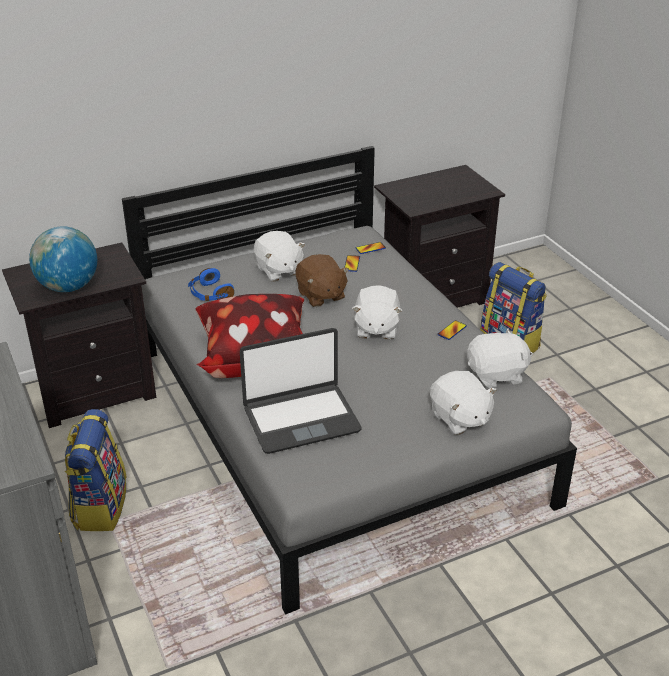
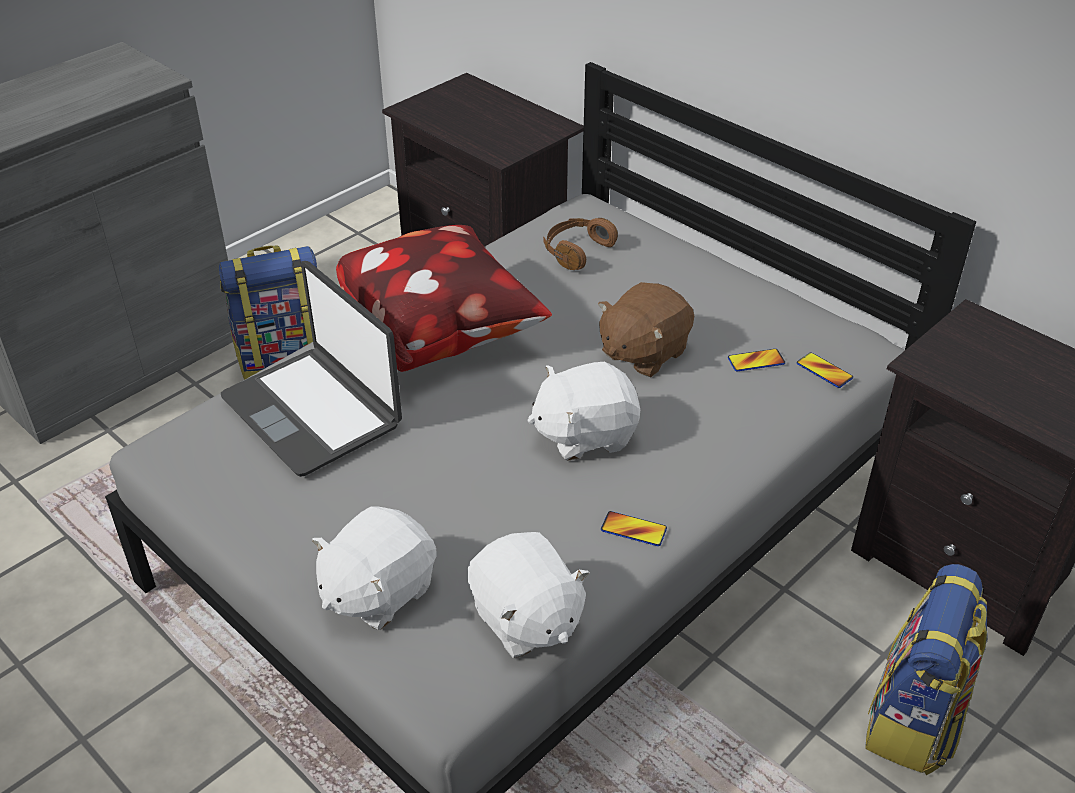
camera: 70 degrees right, 5 degrees up
globe [29,226,97,292] -> none
blue headphones [188,268,234,301] -> brown headphones [543,218,618,270]
white plush toy [254,231,305,282] -> none

